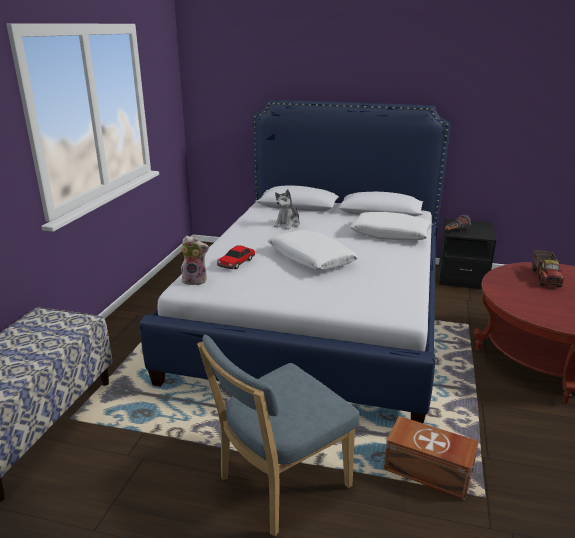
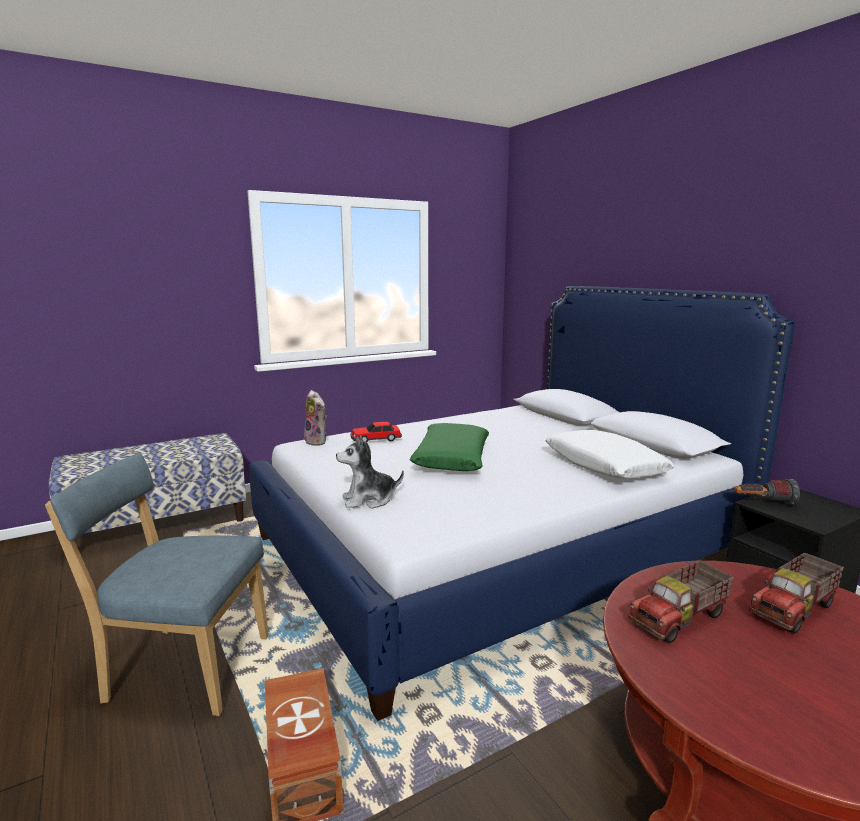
camera: 45 degrees right, 10 degrees down
white pillow [268,230,359,270] -> green pillow [410,423,489,471]
plush toy [274,189,300,230] -> plush toy moved to [336,435,404,509]
none -> toy truck [629,561,734,643]

